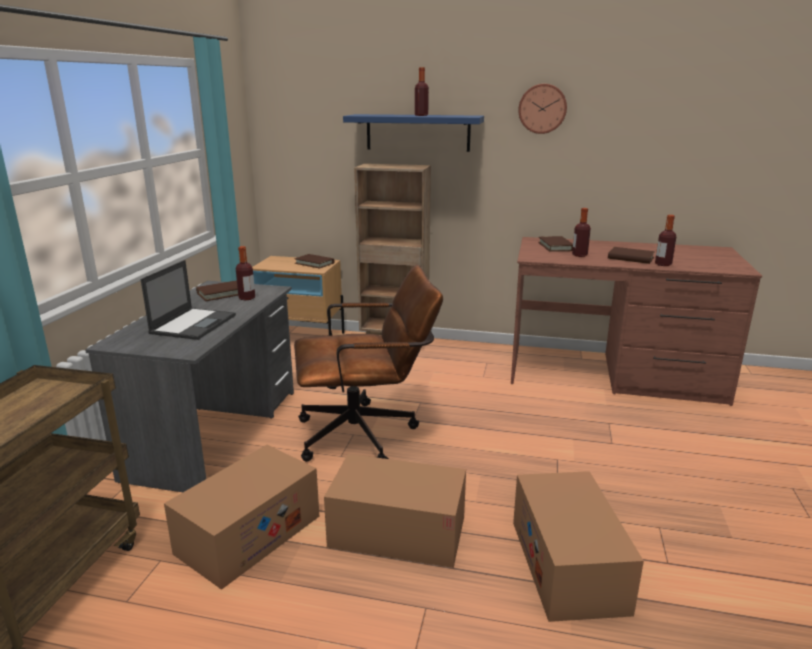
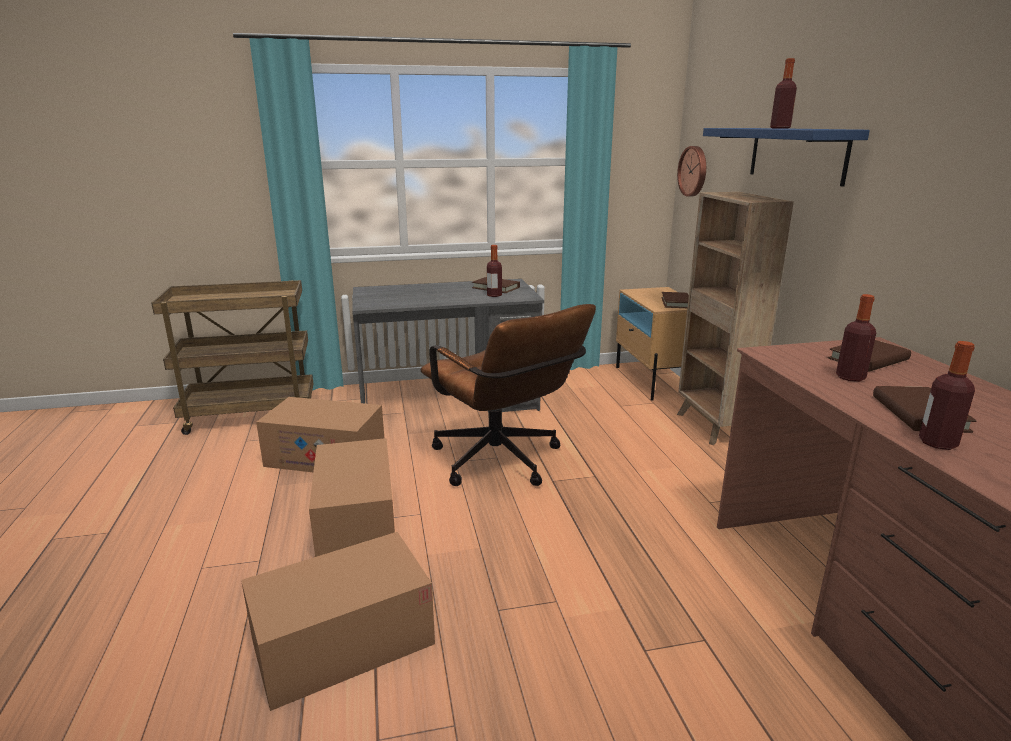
camera: 65 degrees right, 0 degrees up
laptop [141,260,236,340] -> none
wall clock [518,84,567,134] -> wall clock moved to [677,146,706,197]

